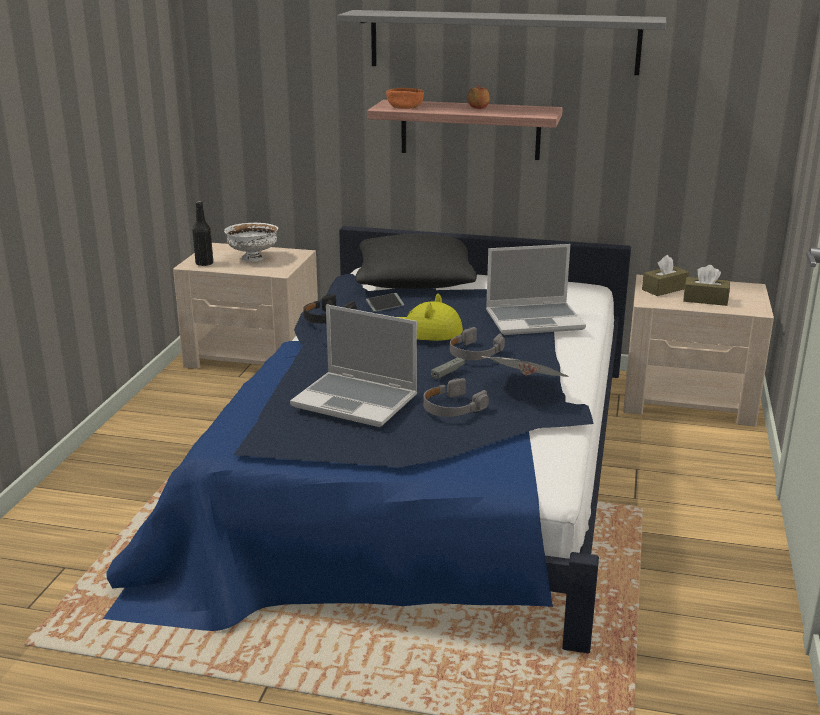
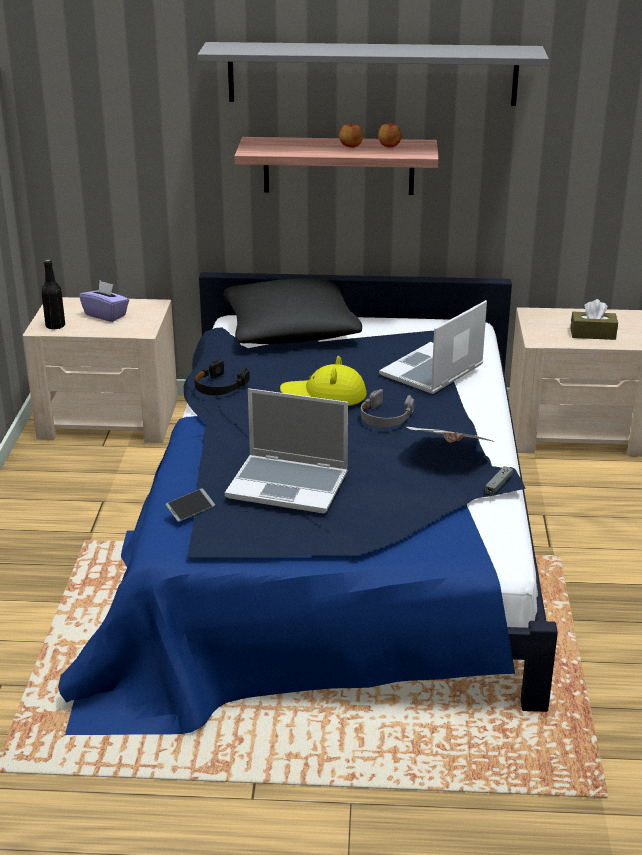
camera: 10 degrees left, 5 degrees up
white bowl [224,223,278,261] -> purple tissue box [79,281,129,322]
phone [366,293,404,312] -> phone moved to [165,488,215,522]
orange bowl [386,88,424,109] -> none
grey headphones [423,378,489,417] -> none
grey game controller [431,357,465,379] -> grey game controller moved to [485,466,513,495]
laptop [486,244,586,335] -> laptop turned 150 degrees clockwise [379,300,487,394]
brown tissue box [642,255,689,296] -> none
none -> apple [378,122,402,148]

